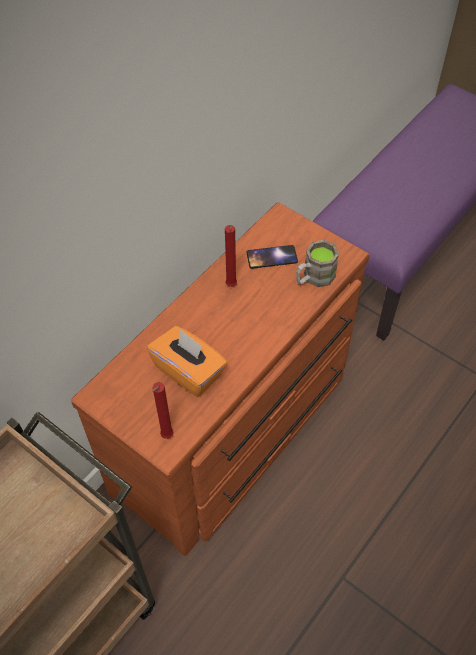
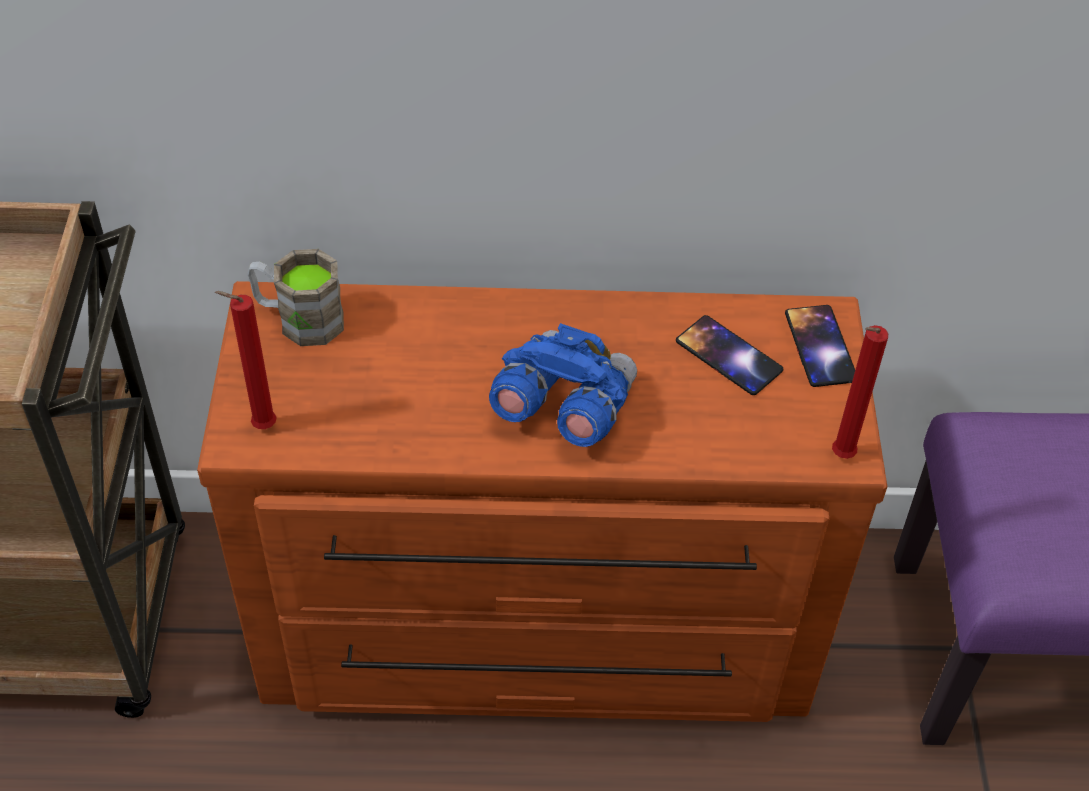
camera: 50 degrees right, 5 degrees down
orange tissue box [147,326,227,397] -> none
red candle [225,225,237,287] -> red candle moved to [832,325,888,459]
brown mug [296,240,339,287] -> brown mug moved to [247,249,344,346]
none -> blue binoculars [489,323,637,447]
none -> phone [785,305,855,387]

